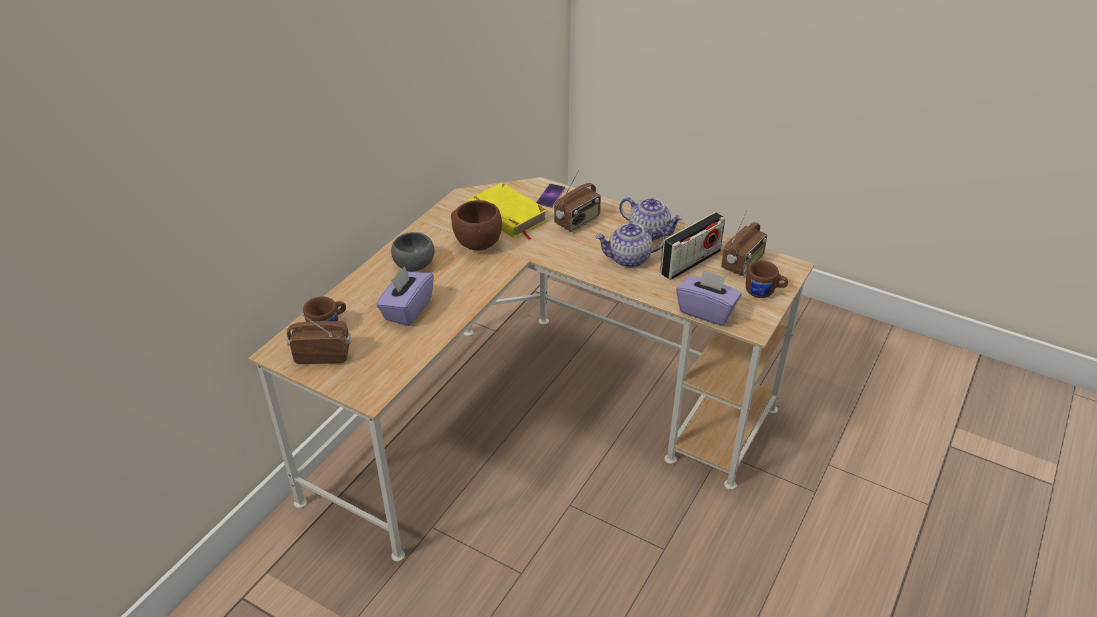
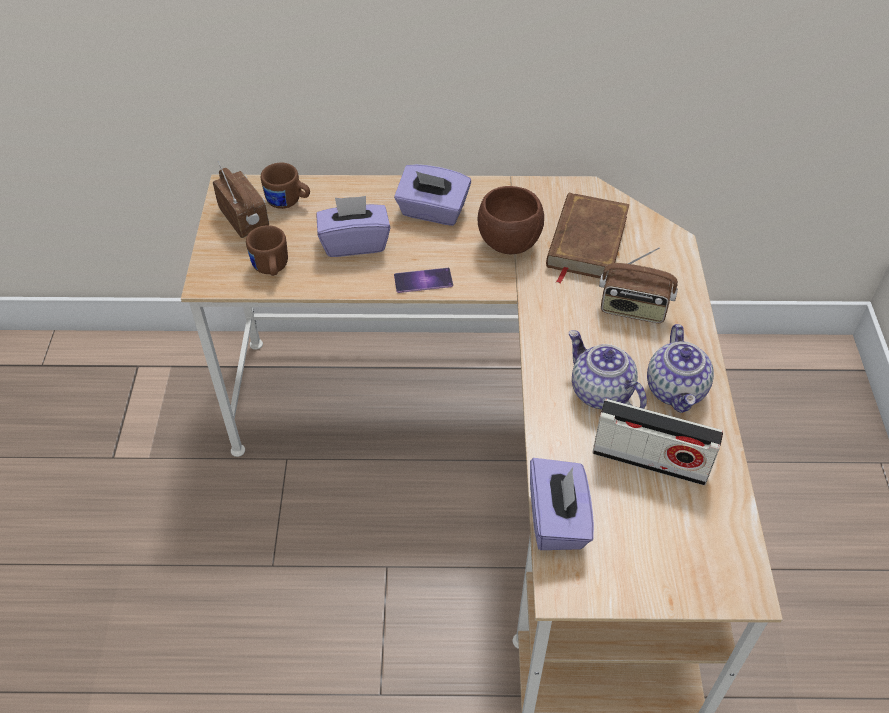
camera: 60 degrees right, 10 degrees up
grey bowl [391,232,434,271] -> purple tissue box [394,164,471,226]
yellow book [467,183,548,240] -> brown book [546,193,629,283]
phone [536,184,565,208] -> phone moved to [394,268,453,293]
radio [721,210,767,276] -> none
brown mug [746,260,788,298] -> brown mug moved to [246,225,288,276]

